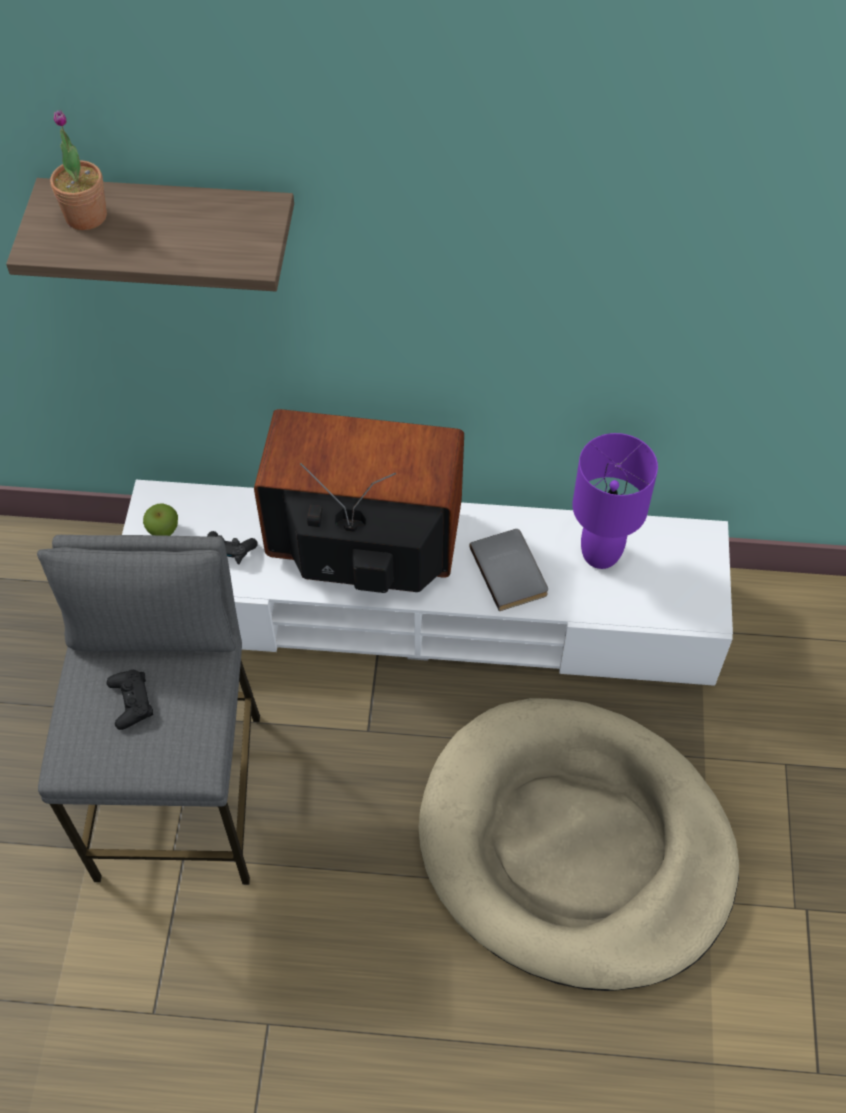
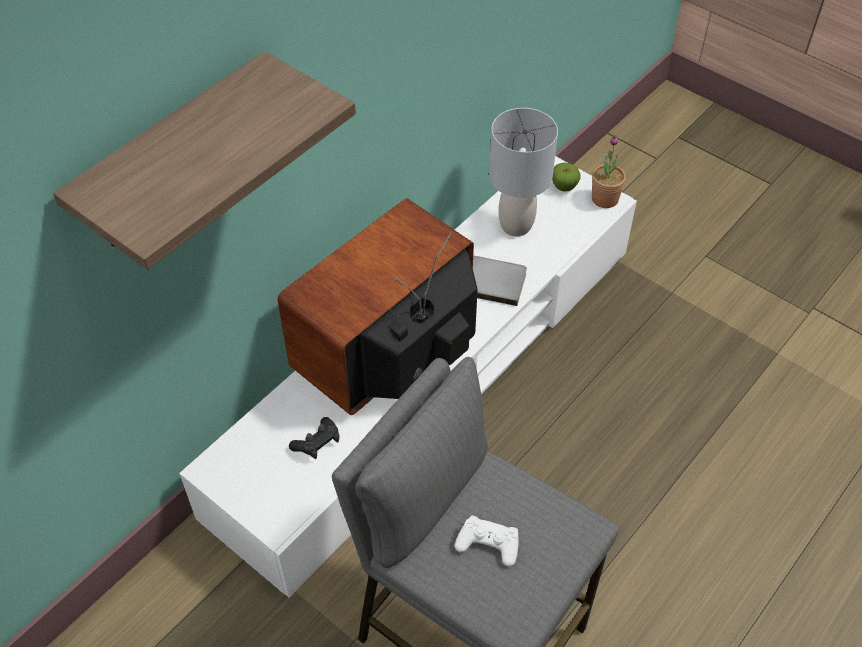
camera: 55 degrees left, 5 degrees down
potted plant [50,110,107,230] -> potted plant moved to [592,135,626,208]
black game controller [106,670,153,730] -> white game controller [455,515,519,566]
apple [143,504,178,536] -> apple moved to [552,162,581,191]
beige dog bed [419,698,739,991] -> none
purple table lamp [572,433,658,569] -> grey table lamp [489,108,558,236]

